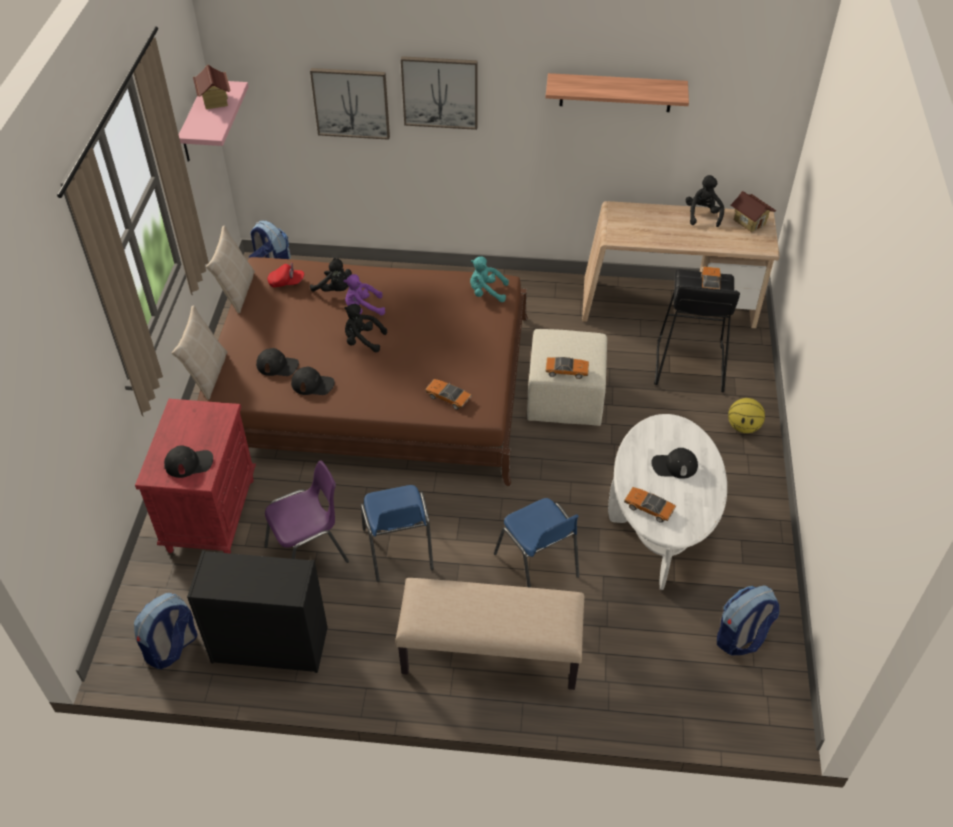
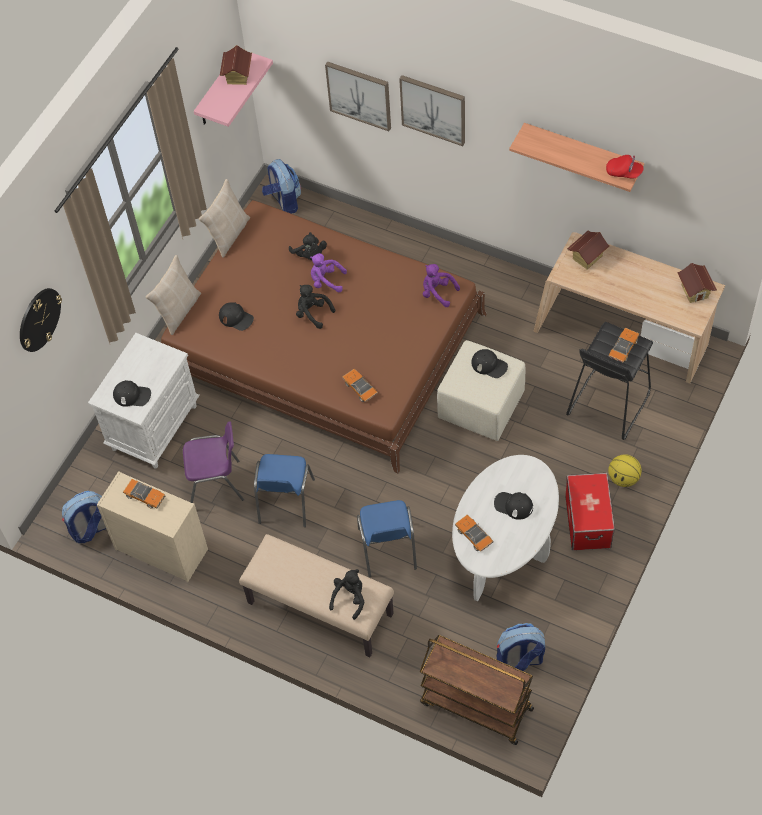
camera: 25 degrees right, 10 degrees up
red nightstand [135,399,256,554] -> white nightstand [88,333,200,469]
black dresser [187,550,328,673] -> beige dresser [97,471,208,582]
red cap [267,262,304,288] -> red cap moved to [606,155,644,179]
black cap [291,367,335,395] -> black cap moved to [471,349,508,378]
turquoise plush toy [470,257,509,302] -> purple plush toy [423,264,460,307]
toy car [545,357,589,379] -> toy car moved to [123,479,165,509]
black plush toy [686,175,724,227] -> black plush toy moved to [329,569,364,620]
none -> wall clock [20,288,62,352]
none -> brown cart [420,635,534,745]
none -> storage box [565,473,615,551]
none -> toy house [567,230,610,270]

